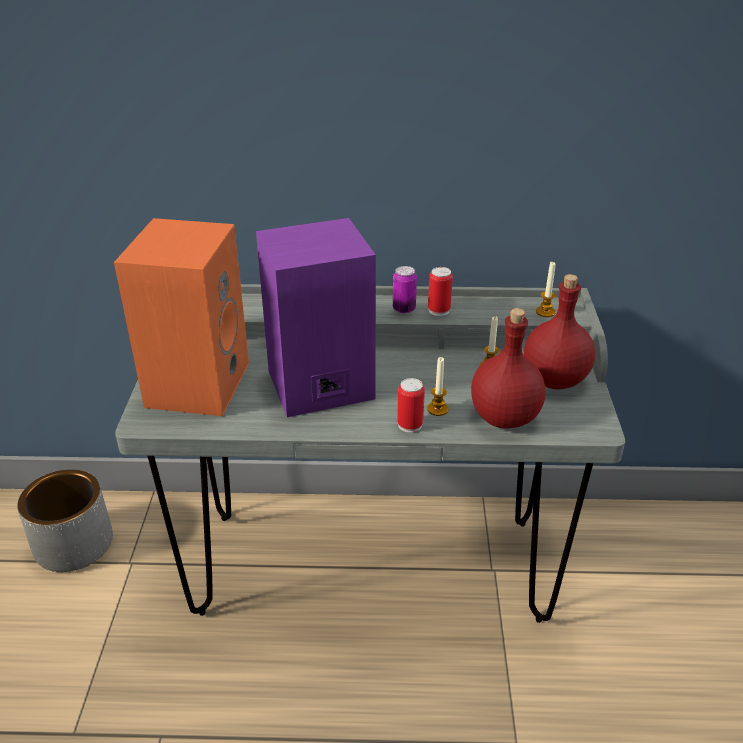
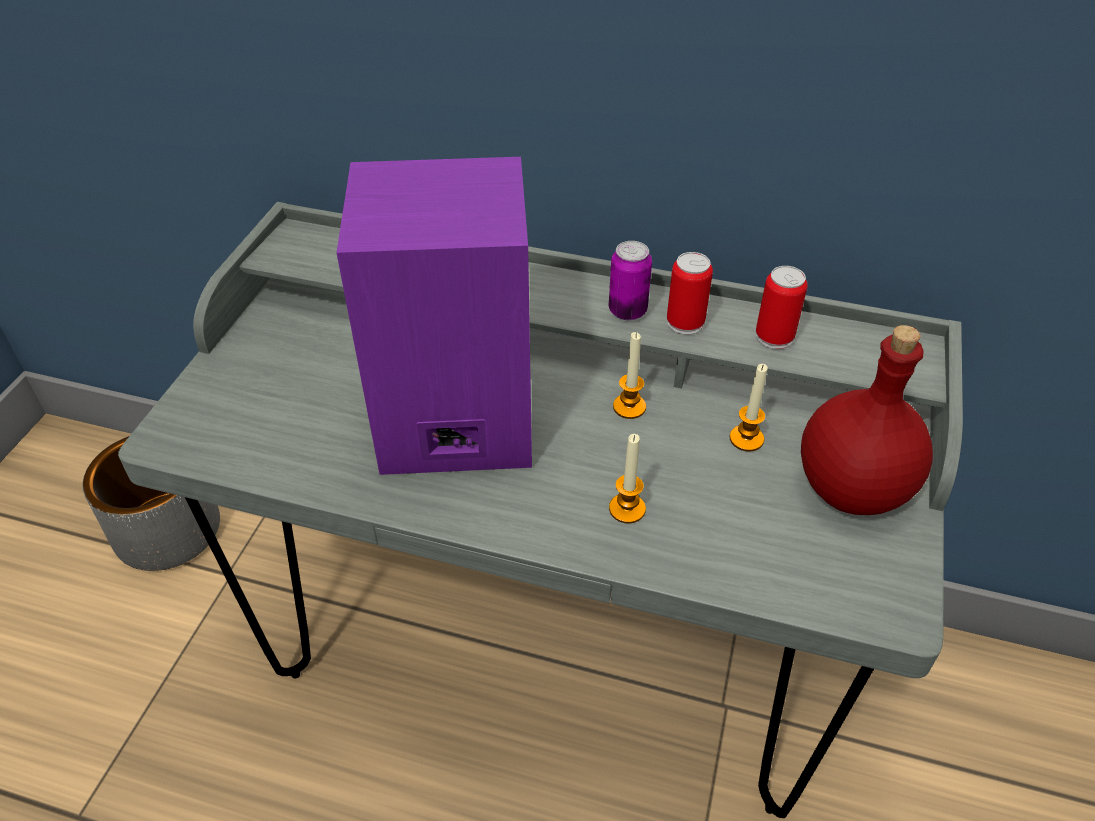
camera: 15 degrees right, 10 degrees up
orange speaker [114,218,249,416] -> none
can [397,378,425,433] -> can moved to [756,266,808,349]
red bottle [471,308,545,428] -> none
candle [536,262,556,317] -> candle moved to [613,332,646,419]

